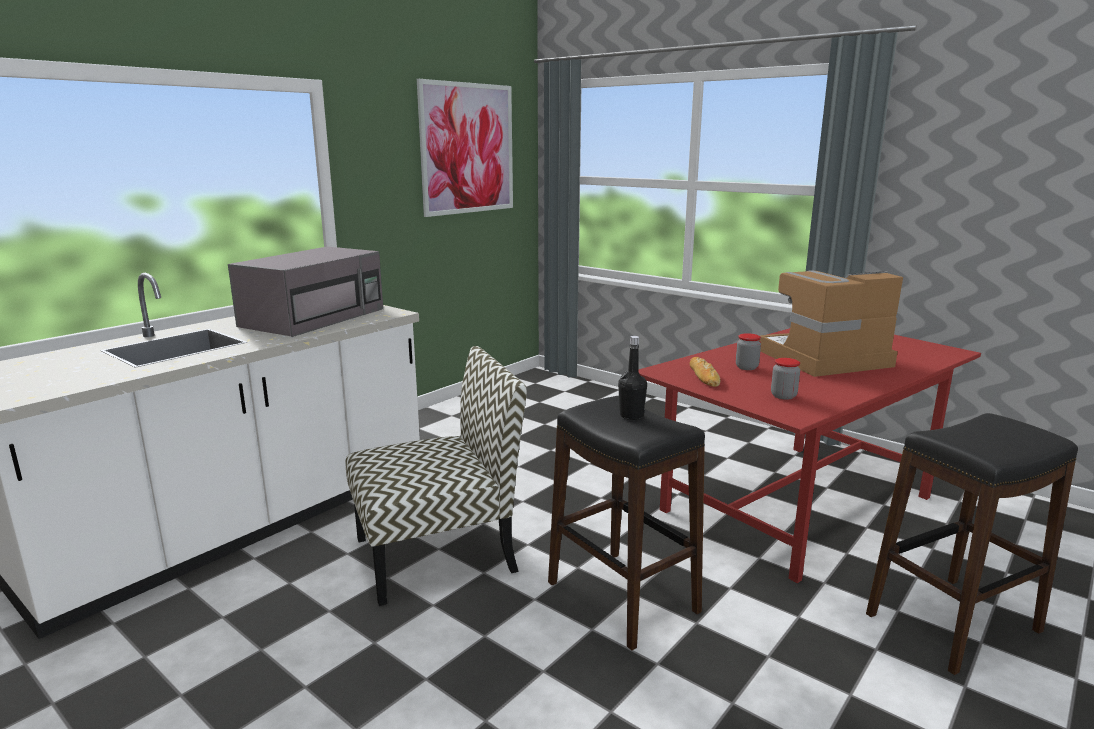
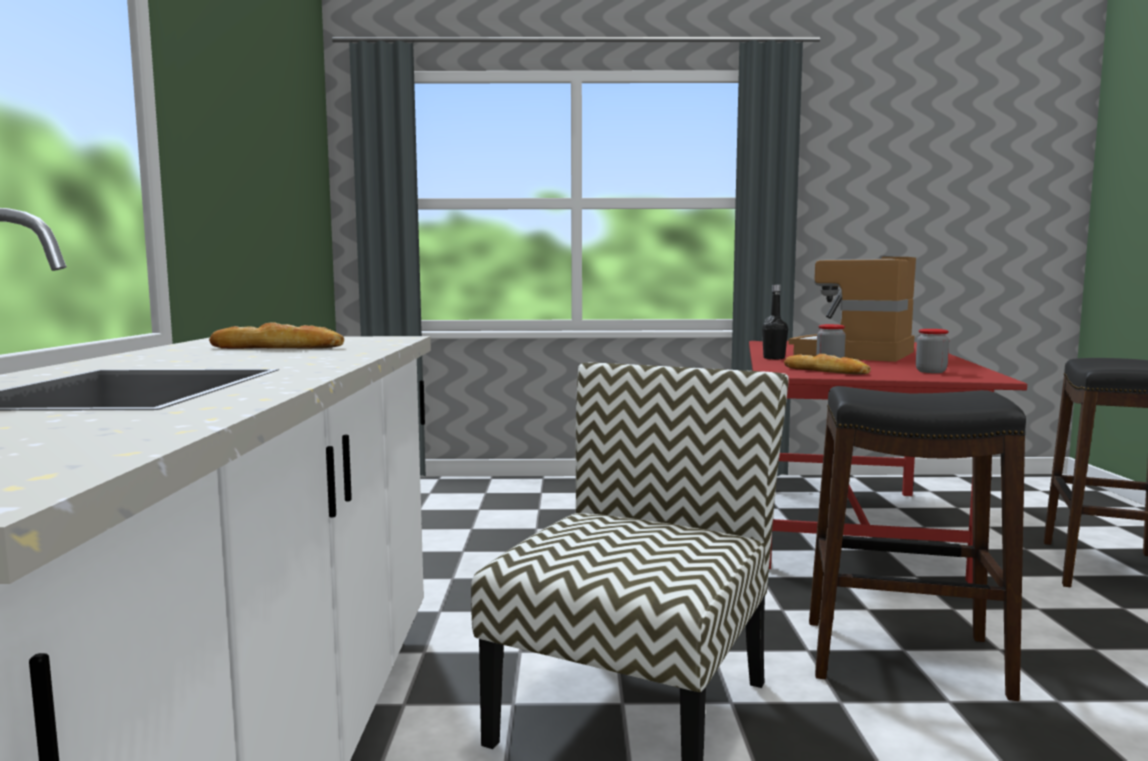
camera: 40 degrees left, 10 degrees down
grey microwave [228,247,383,337] -> bread [209,322,344,349]
picture [417,79,513,217] -> none
black bottle [618,336,647,420] -> black bottle moved to [762,285,788,359]

